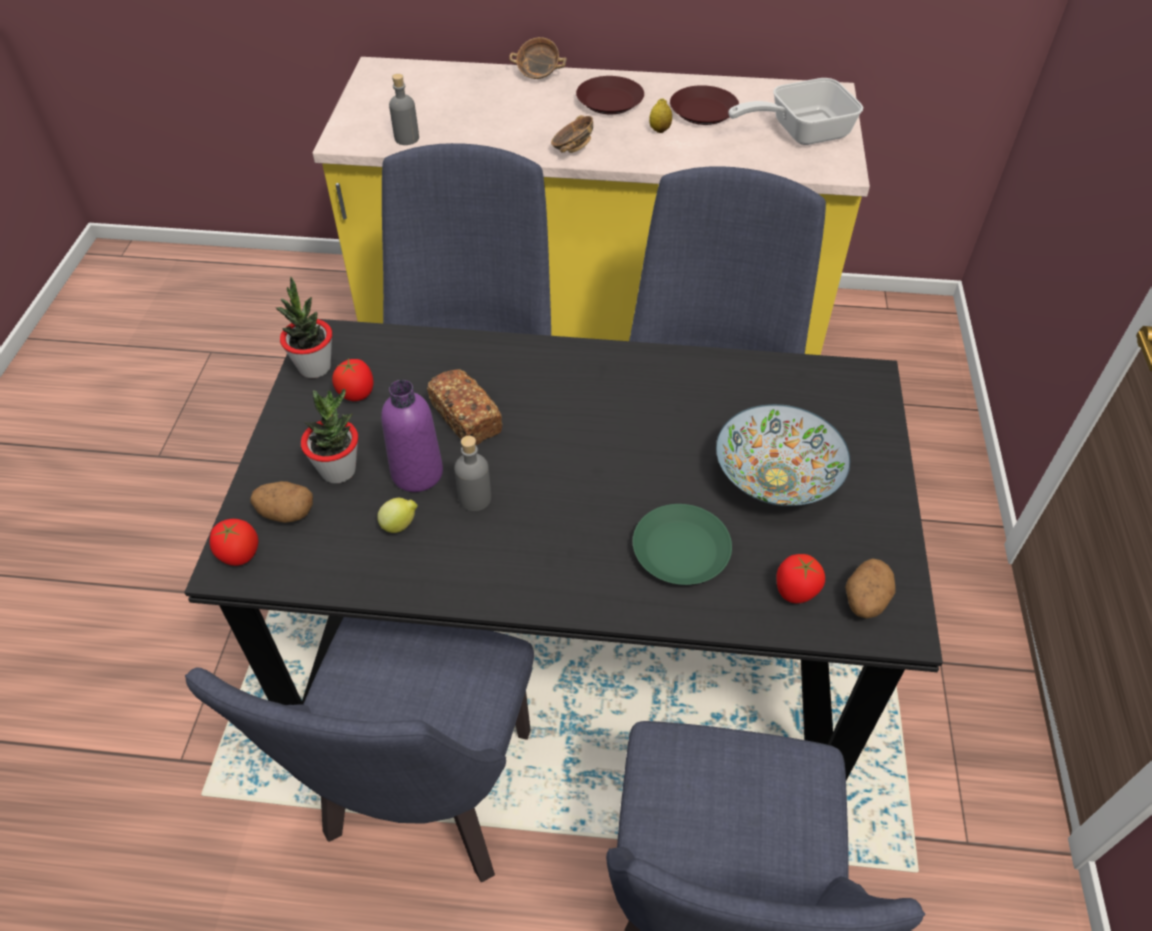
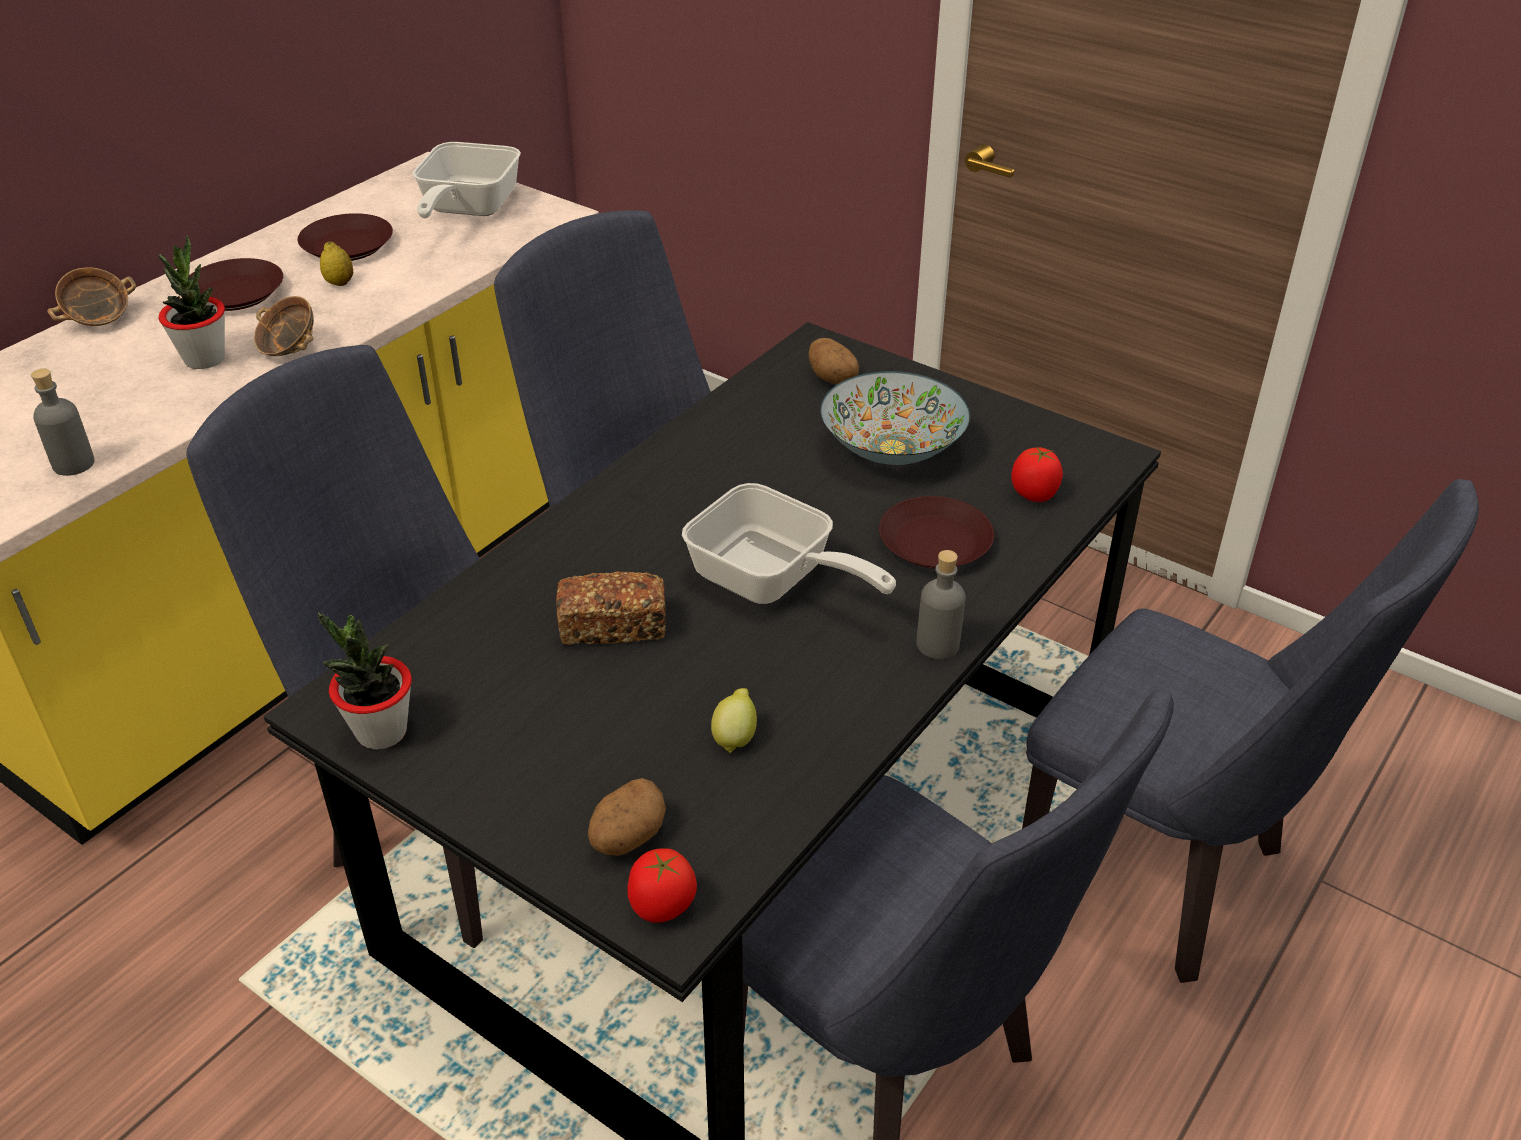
camera: 60 degrees left, 10 degrees down
potted plant [301,389,358,483] -> potted plant moved to [159,236,225,369]
tomato [332,358,374,401] -> none
purple bottle [381,380,443,492] -> none
grey bottle [454,436,491,511] -> grey bottle moved to [917,550,966,659]
green plate [633,504,732,585] -> brown plate [879,496,994,569]
potato [845,558,895,619] -> potato moved to [809,338,859,384]
none -> frying pan [682,483,896,604]

